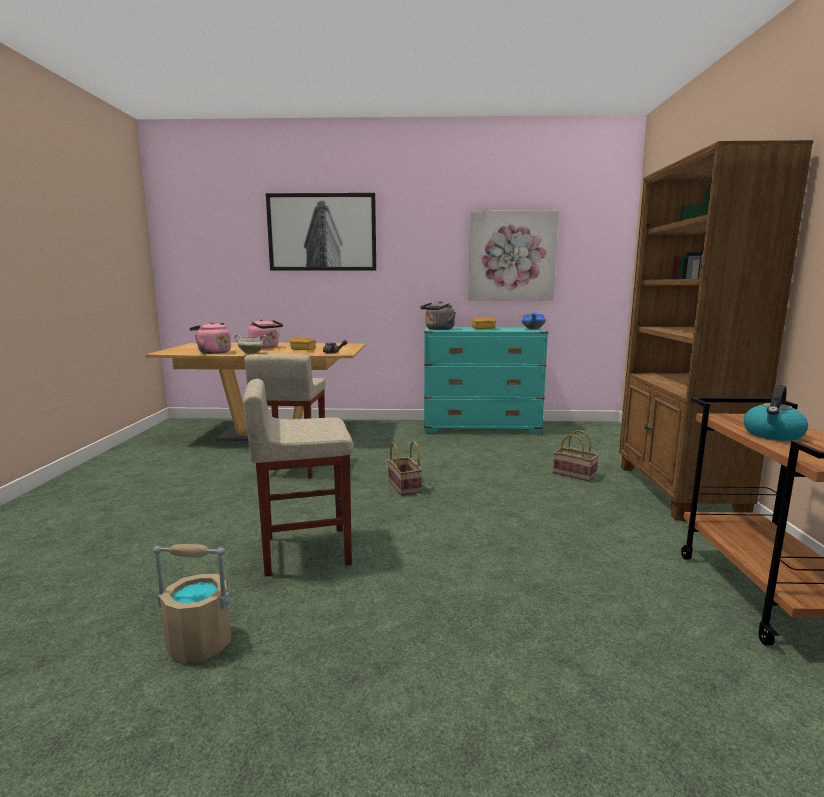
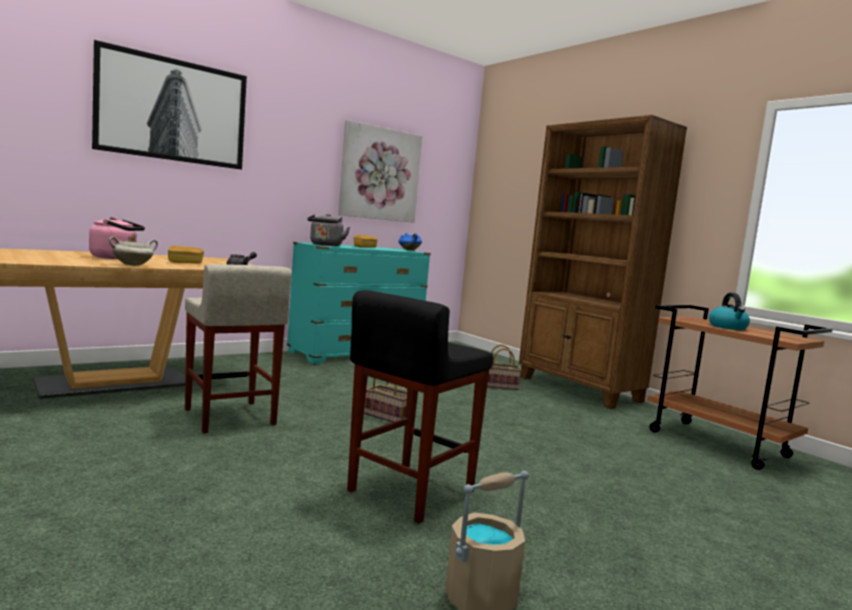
camera: 40 degrees left, 5 degrees down
pink kettle [190,322,231,354] -> none
beige stool [243,379,354,576] -> black stool [347,290,493,524]

